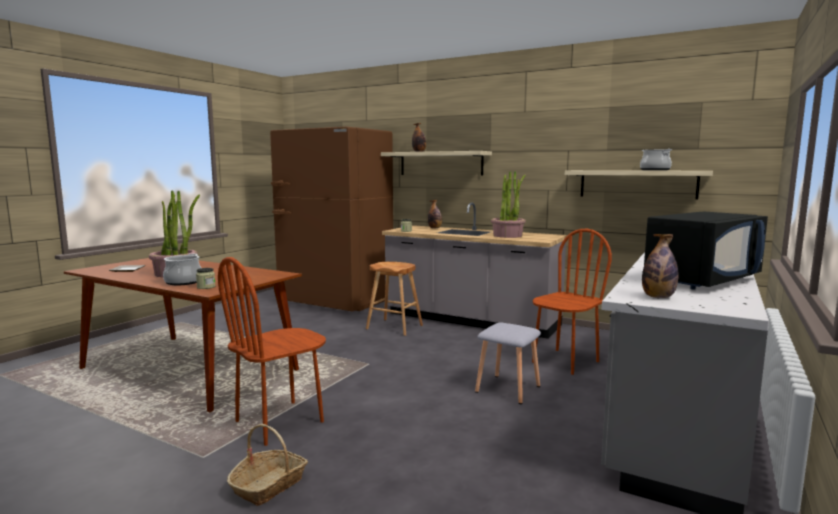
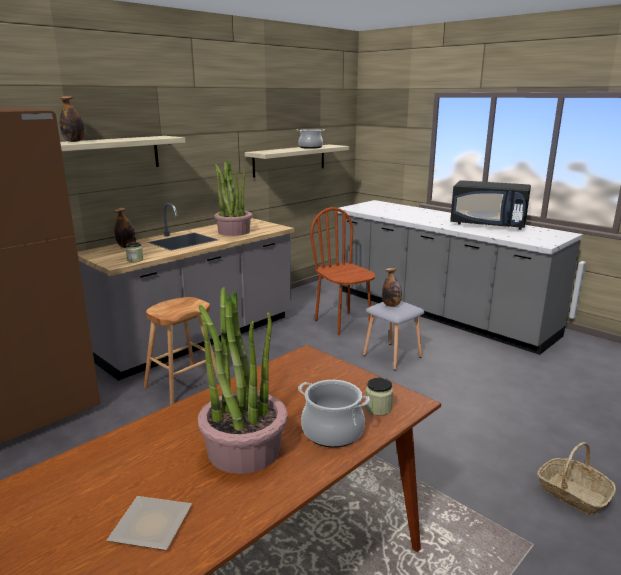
camera: 75 degrees left, 10 degrees up
brown chair [218,257,326,446] -> none
bottle [642,234,679,298] -> bottle moved to [382,268,402,307]
black microwave [644,212,768,290] -> black microwave turned 135 degrees clockwise [450,180,531,230]

